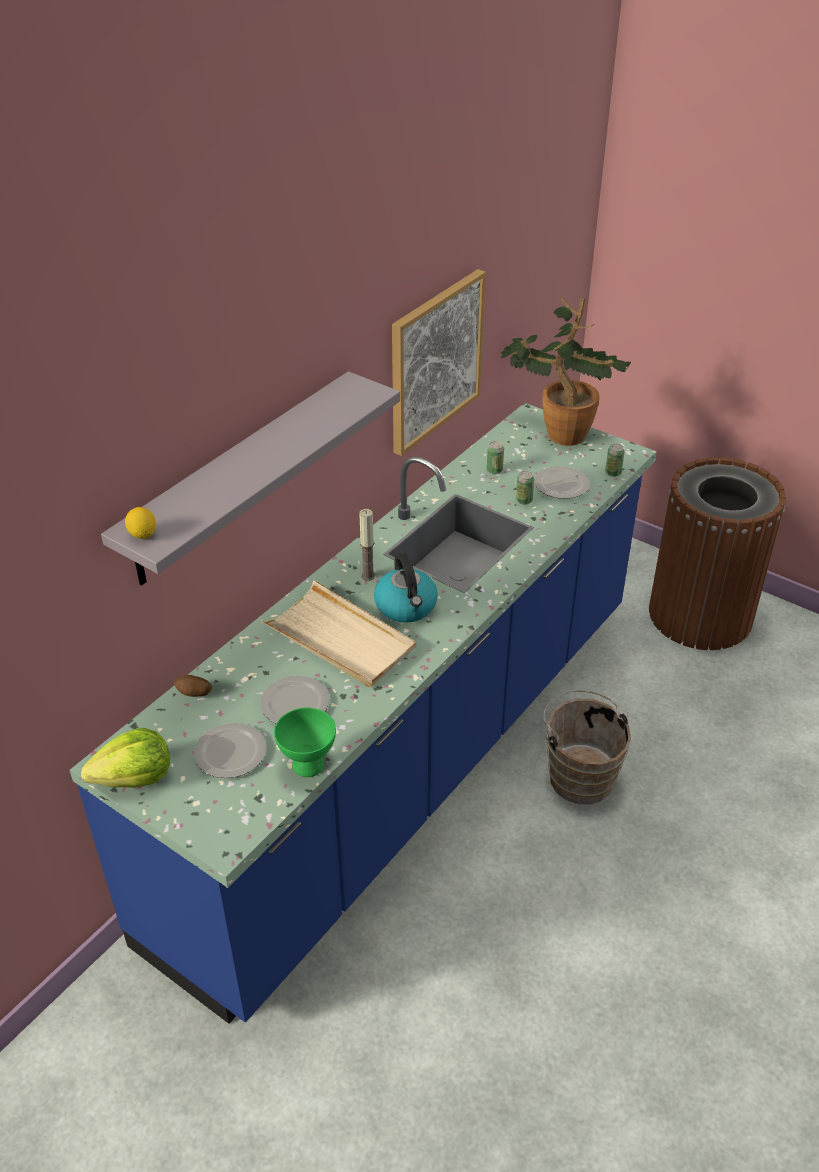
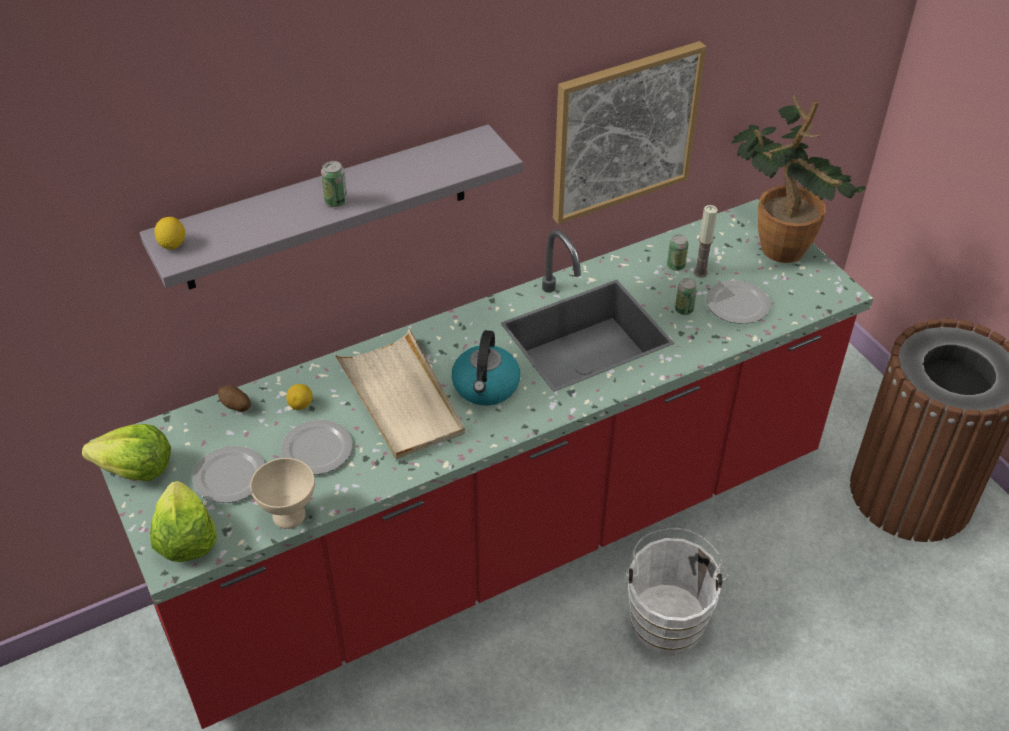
camera: 25 degrees right, 5 degrees up
blue counter [70,403,657,1024] -> red counter [90,198,874,729]
green bowl [274,707,336,777] -> beige bowl [250,458,315,529]
candle [359,509,375,581] -> candle moved to [694,205,718,278]
brown bucket [543,690,631,804] -> white bucket [624,528,729,656]
can [605,444,625,477] -> can moved to [321,161,347,207]
none -> lettuce [150,481,217,562]
none -> lemon [286,384,313,410]

